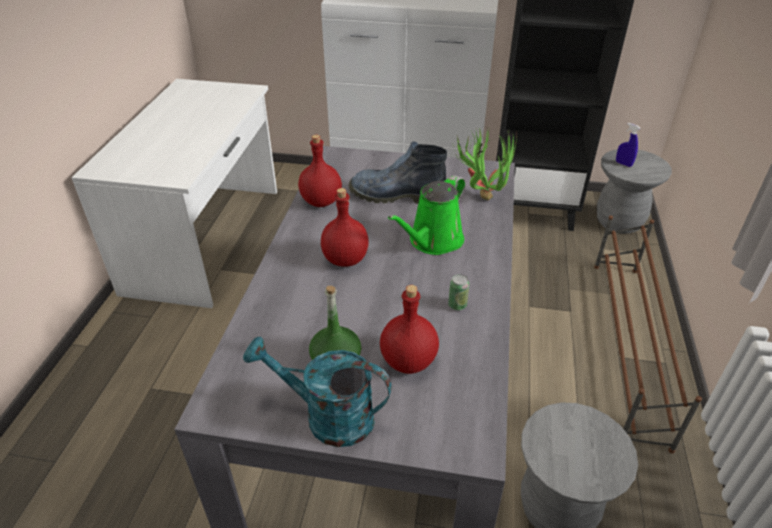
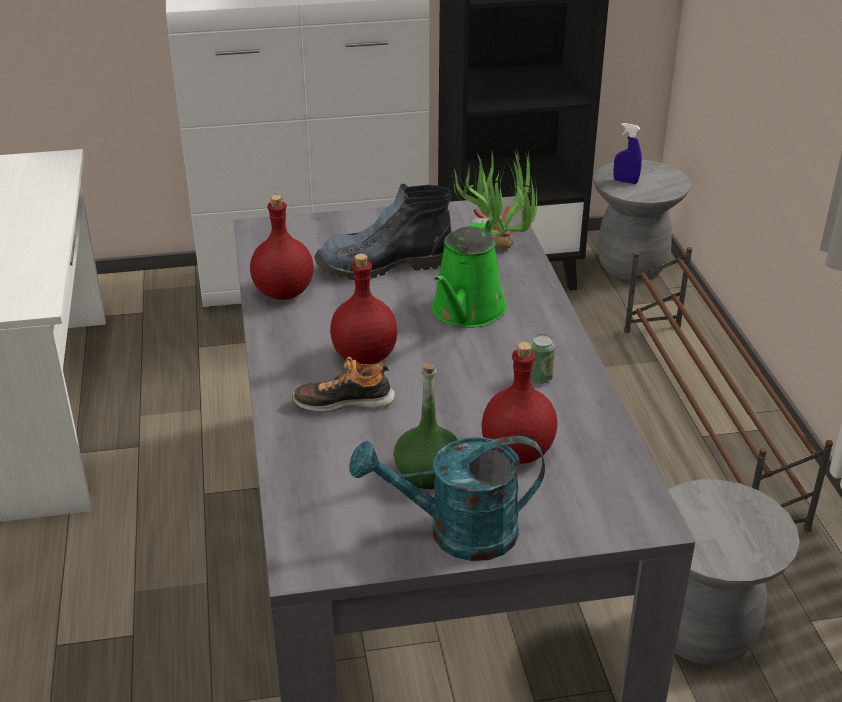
camera: 20 degrees left, 5 degrees down
none -> shoe [292,357,395,412]

